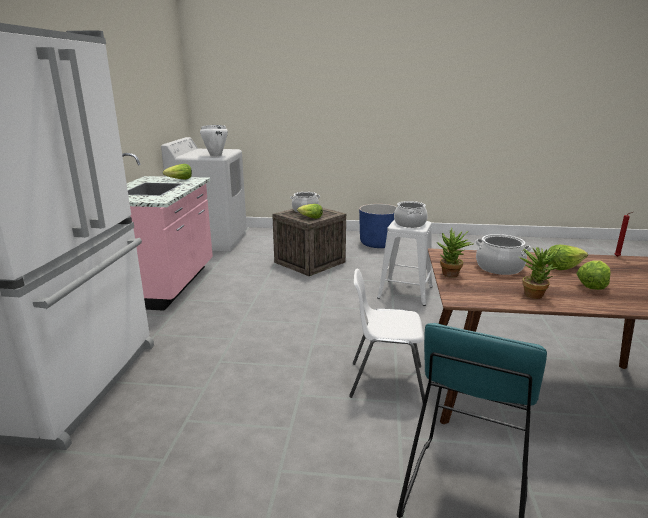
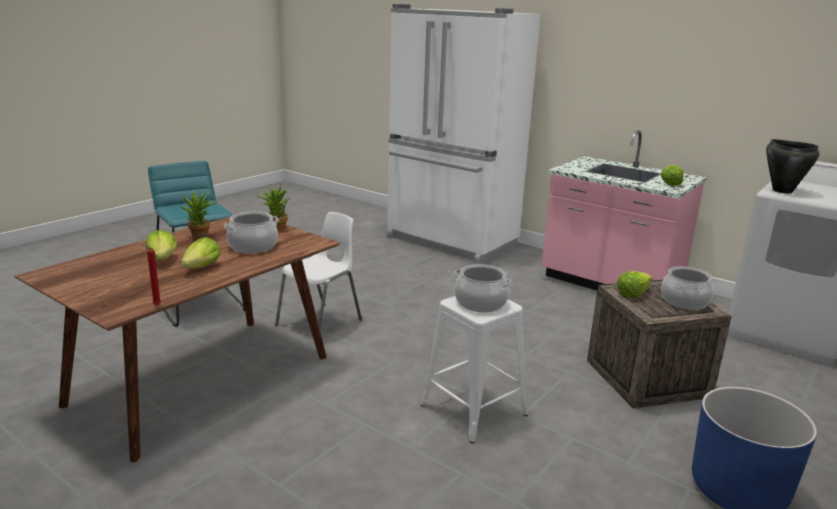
camera: 120 degrees right, 0 degrees up
white cooking pot [200,125,228,157] -> black cooking pot [766,139,820,194]

